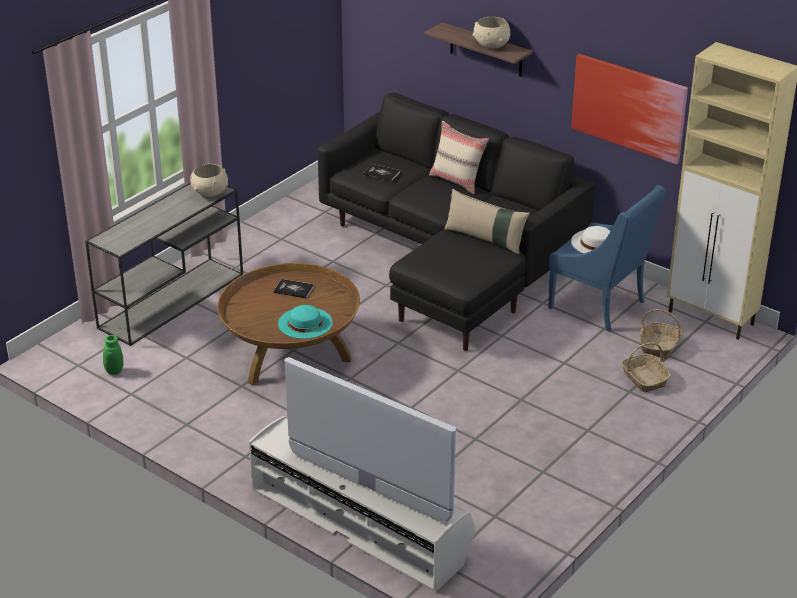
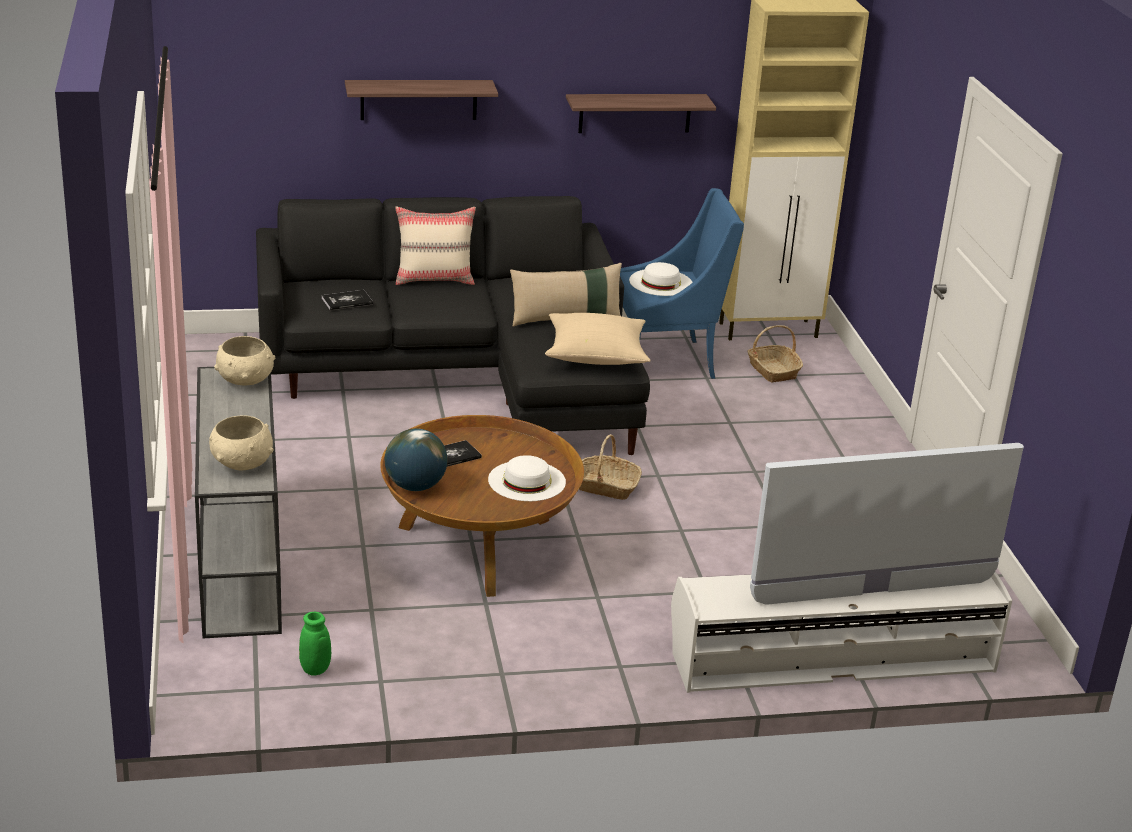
camera: 50 degrees left, 5 degrees down
turquoise hat [278,305,333,339] -> white hat [488,455,566,501]
beige bowl [472,17,510,49] -> beige bowl moved to [209,415,274,471]
picture [571,54,688,164] -> shelf [566,94,716,133]
basket [621,343,671,392] -> basket moved to [579,434,642,500]
none -> globe [385,428,448,491]
none -> beige pillow [545,313,651,365]

